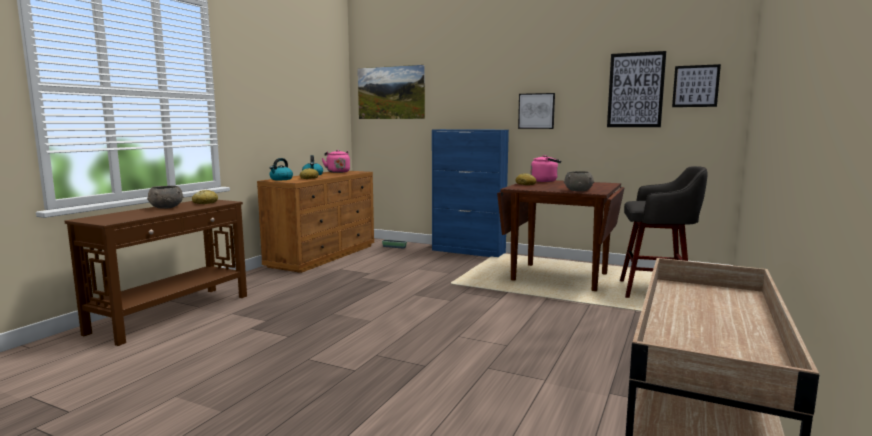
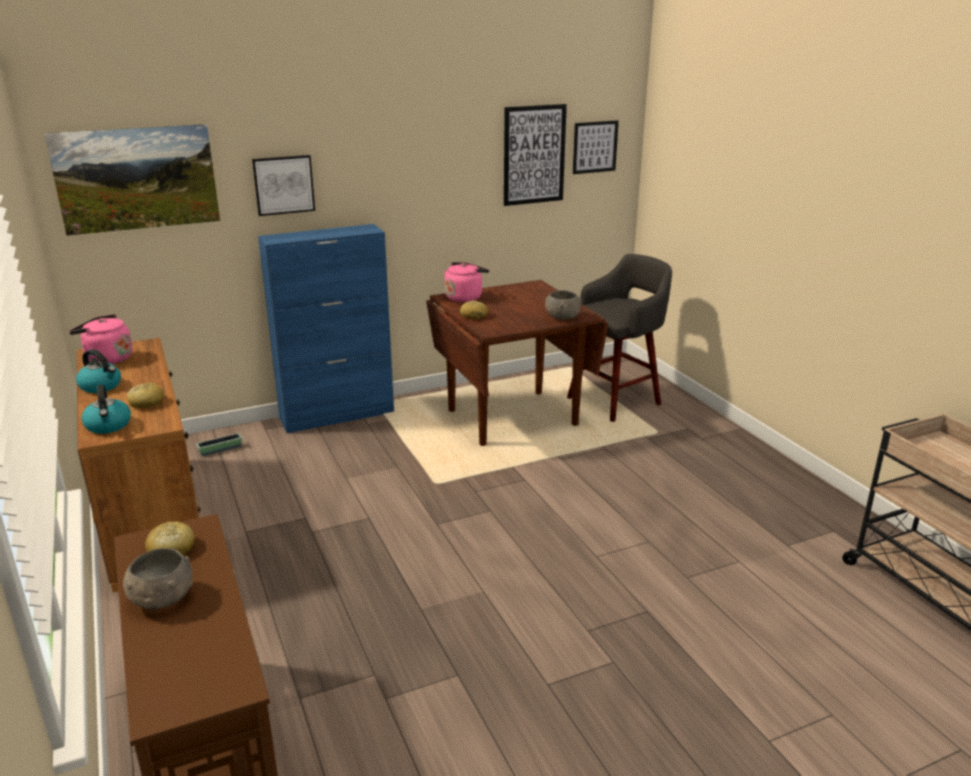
camera: 50 degrees left, 15 degrees up
picture [518,93,555,129] -> picture moved to [252,155,315,216]

